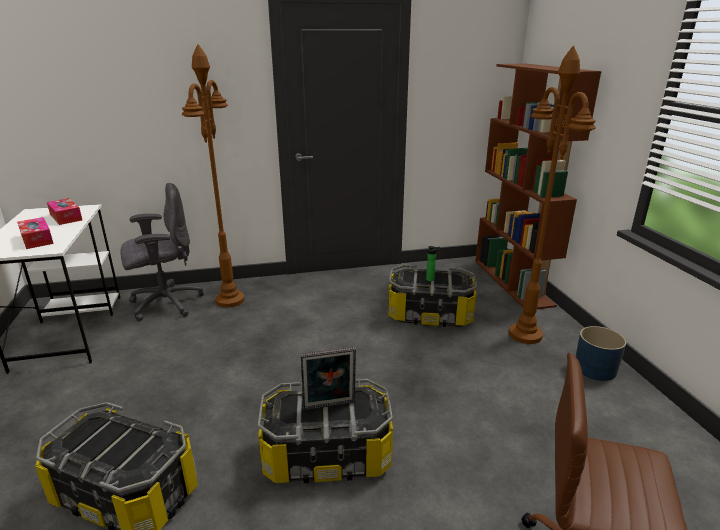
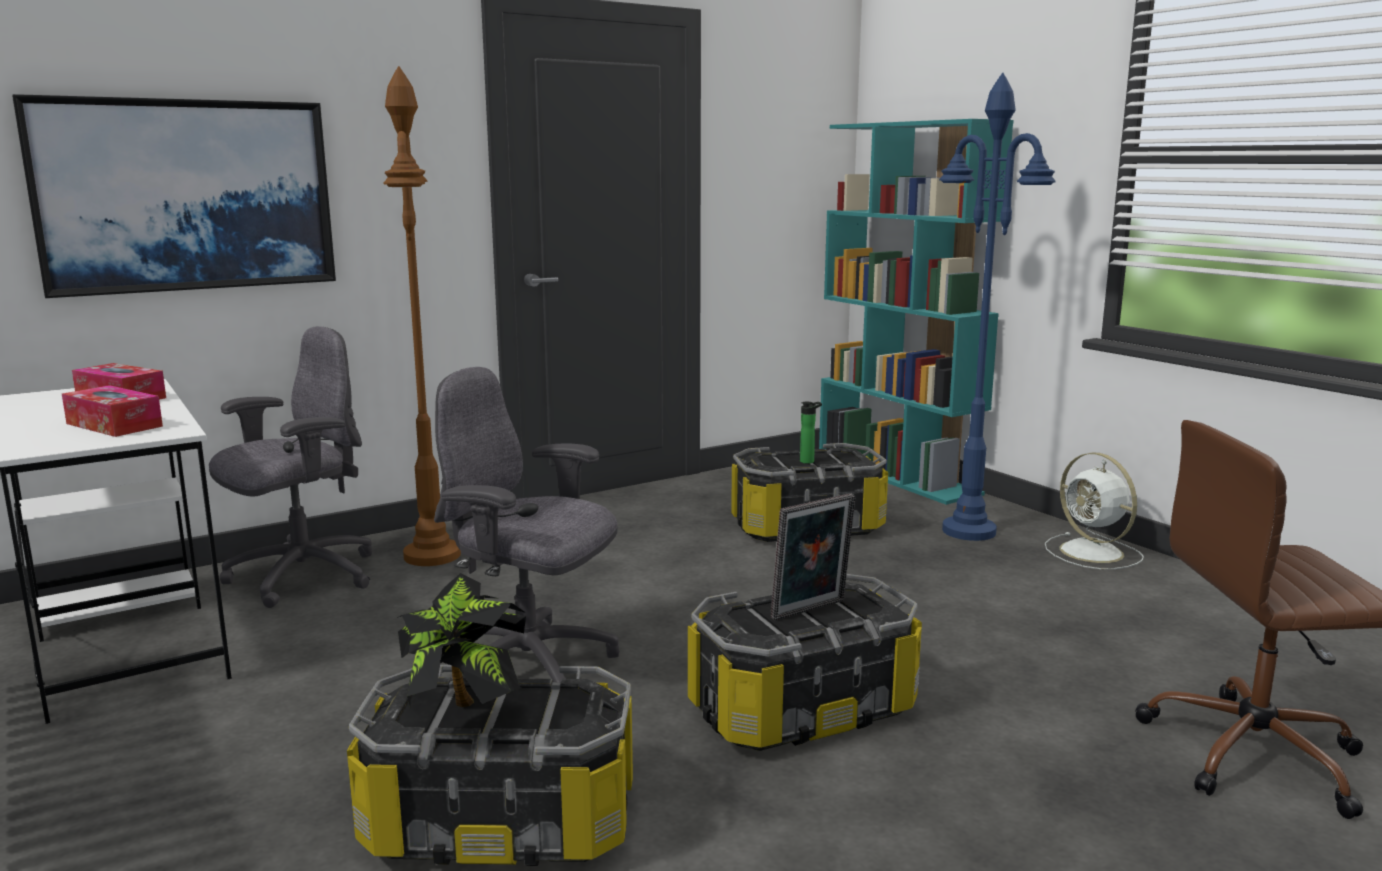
camera: 20 degrees left, 10 degrees down
brown bookcase [475,64,602,309] -> turquoise bookcase [819,119,1014,505]
brown floor lamp [509,46,596,344] -> blue floor lamp [939,73,1056,541]
blue planter [576,326,626,381] -> white fan [1045,453,1144,569]
none -> picture [12,94,336,298]
none -> potted plant [397,573,526,709]
none -> grey office chair [434,367,619,682]

